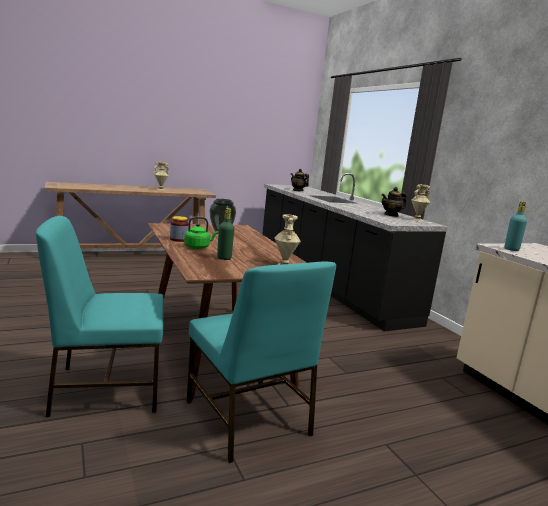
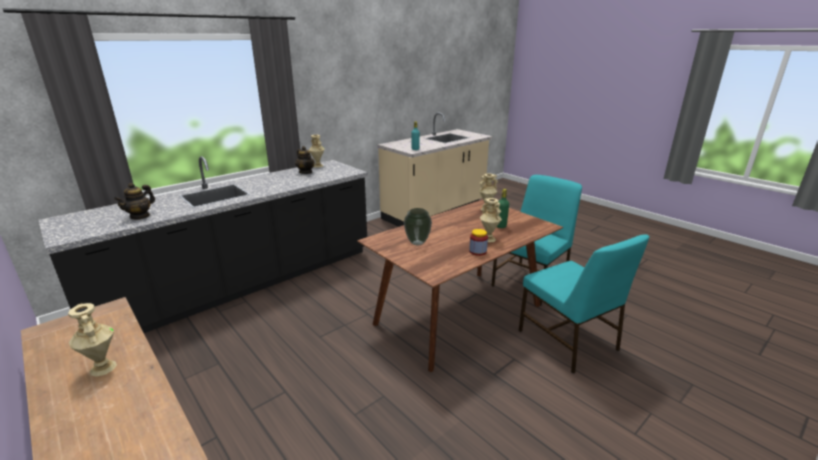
camera: 105 degrees left, 10 degrees up
green kettle [184,216,218,249] -> beige vase [480,198,502,243]

